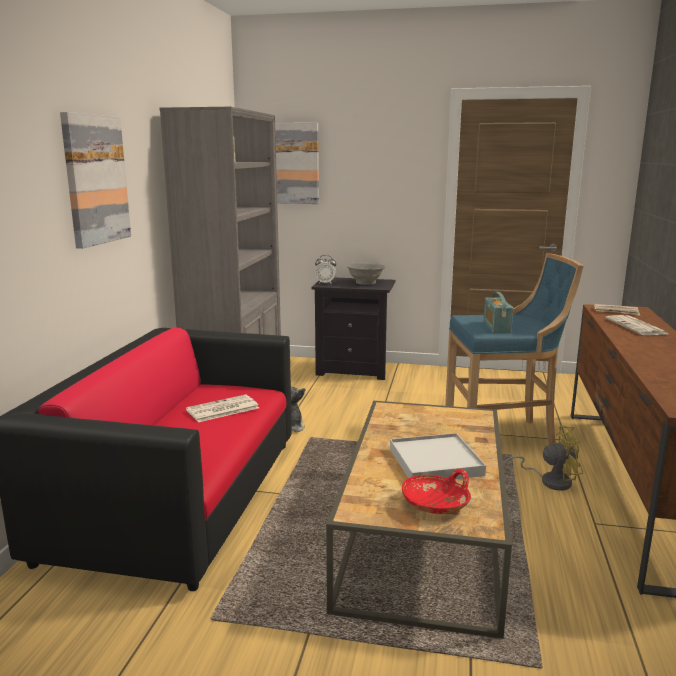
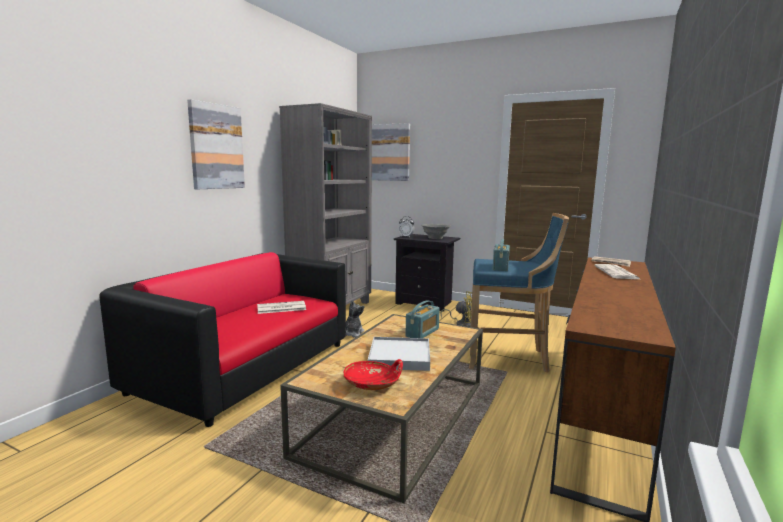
camera: 15 degrees right, 5 degrees down
yellow fan [504,426,583,491] -> yellow fan moved to [440,291,472,327]
none -> radio [405,300,440,338]

